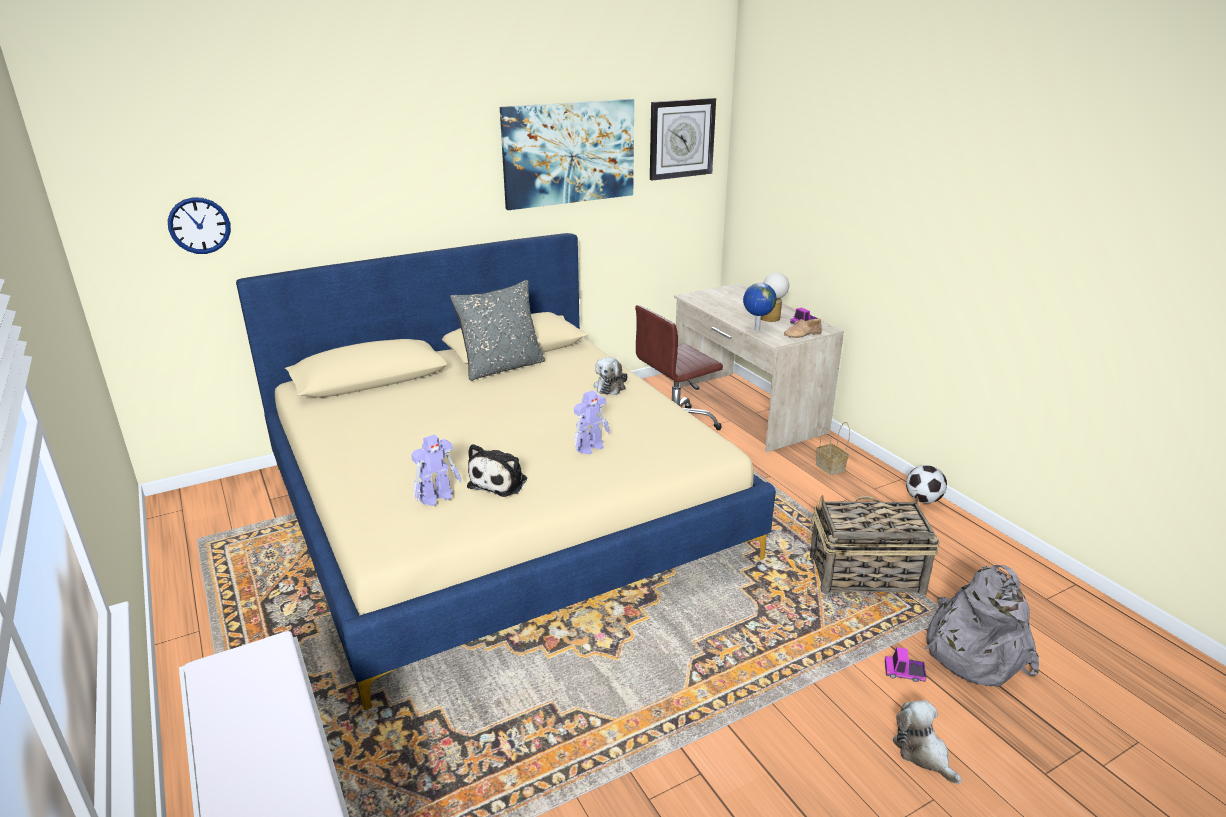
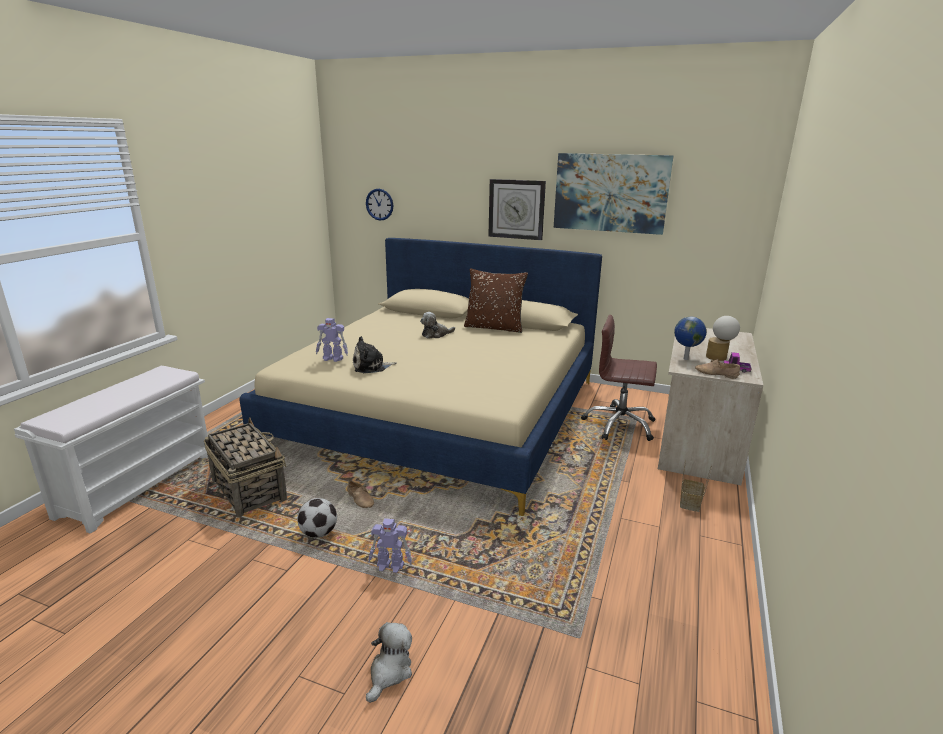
camera: 50 degrees right, 5 degrees down
grey pillow [450,280,545,381] -> brown pillow [464,268,528,333]
toy robot [574,390,610,455] -> toy robot moved to [368,518,412,573]
plush toy [593,357,628,395] -> plush toy moved to [420,312,455,338]
wall clock [650,98,716,181] -> wall clock moved to [488,179,546,240]
basket [810,495,940,595] -> basket moved to [204,417,287,517]
toy truck [885,647,927,682] -> none
football [906,465,947,503] -> football moved to [297,498,337,538]
grey backpack [925,565,1039,687] -> none
none -> beige shoe [347,480,374,508]

